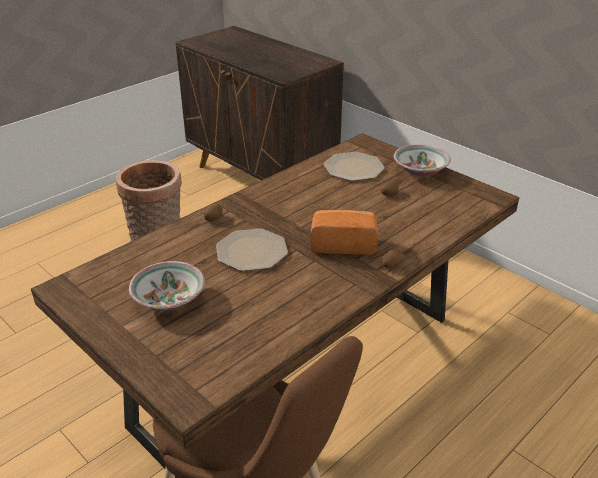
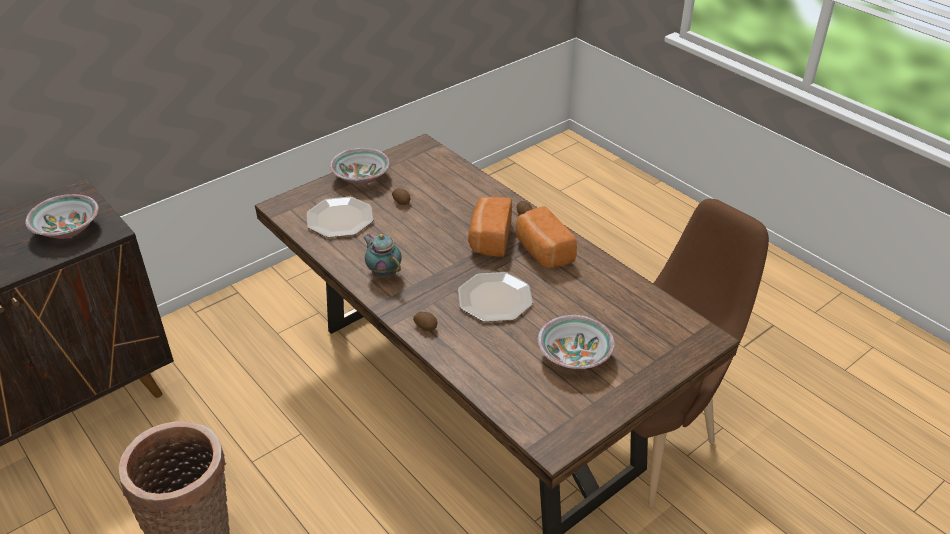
camera: 85 degrees left, 5 degrees up
none -> bowl [25,194,99,239]
none -> teapot [363,233,402,279]
none -> bread [516,206,577,268]

